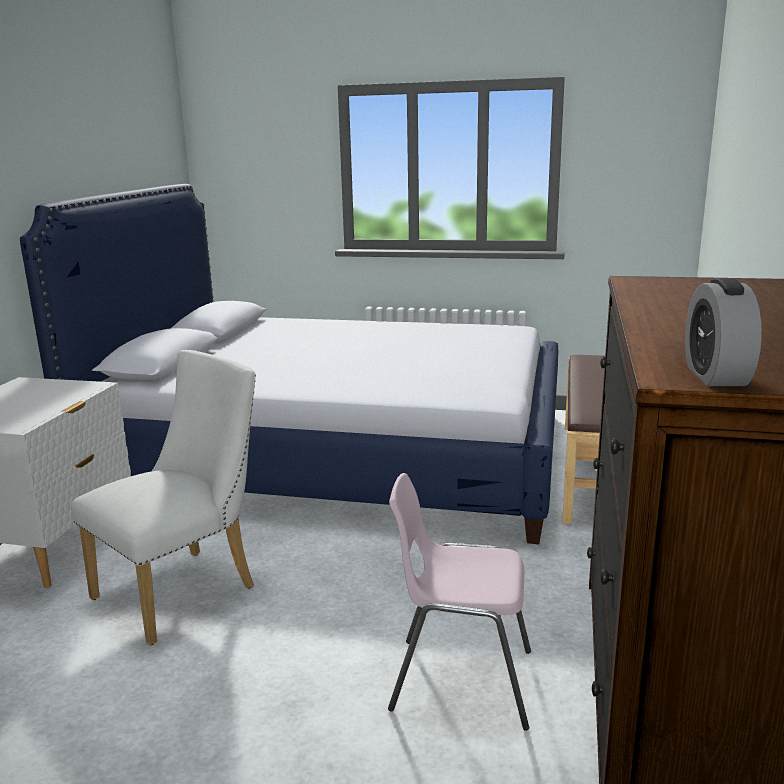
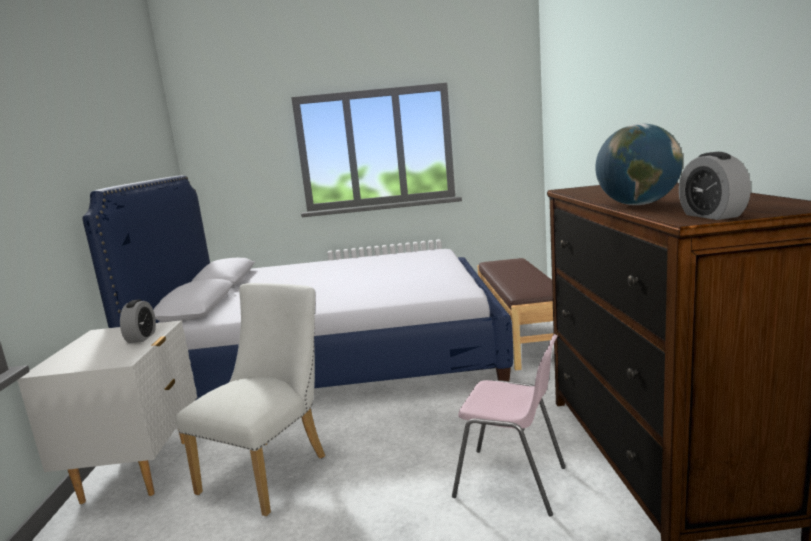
camera: 15 degrees left, 5 degrees down
pink chair [388,473,531,731] -> pink chair turned 150 degrees counterclockwise [452,334,566,517]
none -> alarm clock [120,299,156,343]
none -> globe [595,124,683,205]

